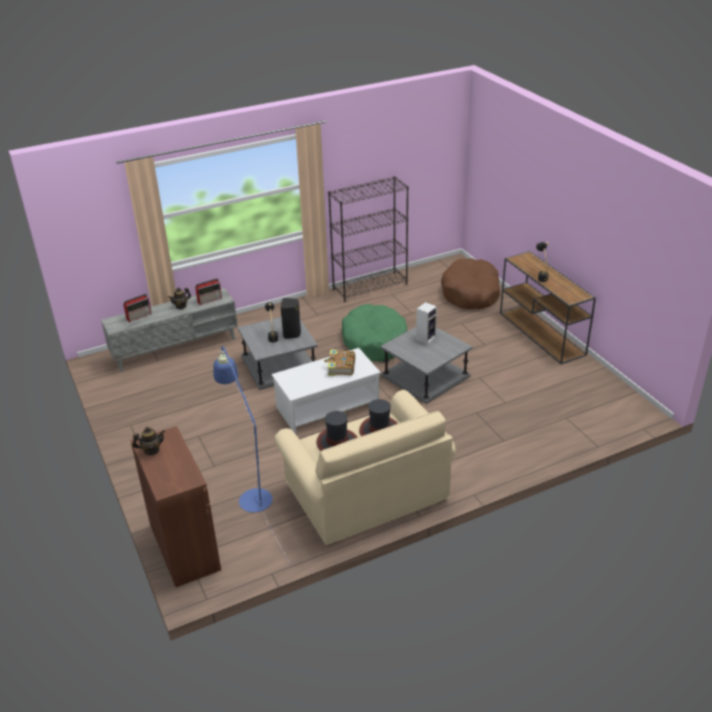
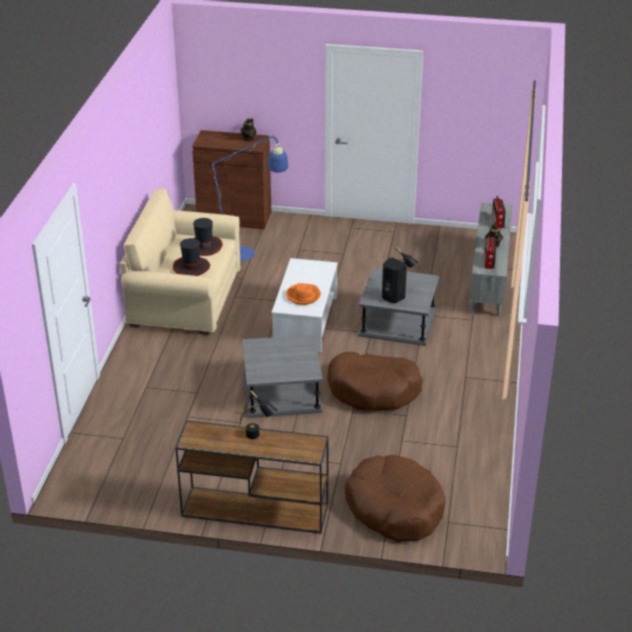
camera: 125 degrees right, 0 degrees up
book [324,350,355,376] -> orange hat [286,283,321,305]
black bookcase [328,176,409,302] -> none
green dog bed [342,304,407,362] -> brown dog bed [327,352,423,411]
speaker [416,302,437,345] -> none

